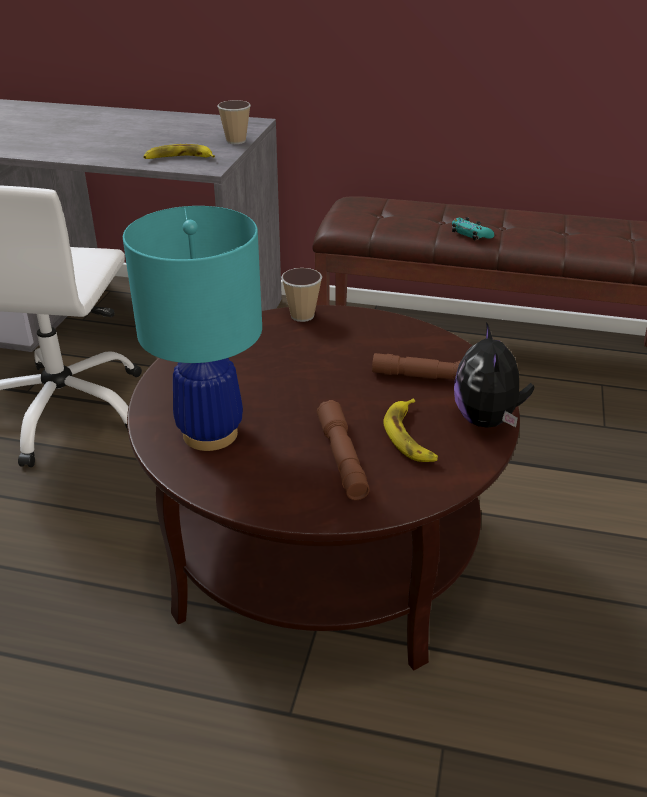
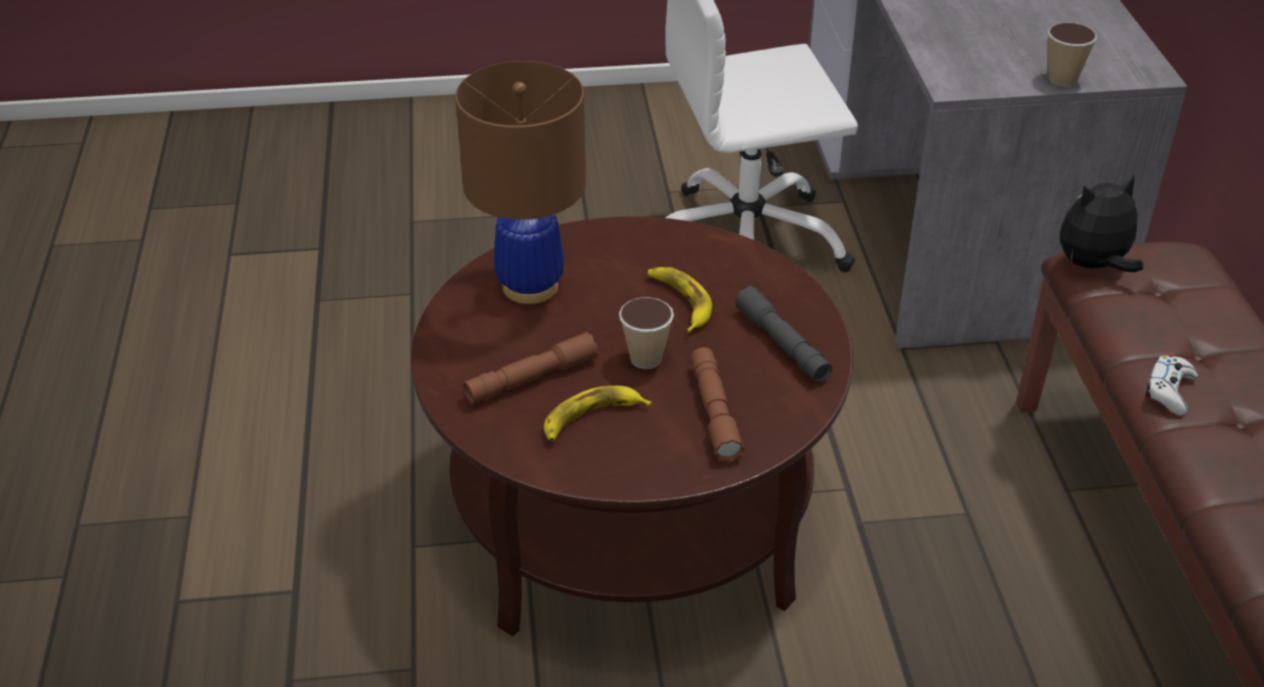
camera: 70 degrees right, 5 degrees up
turquoise table lamp [123,206,262,451] -> brown table lamp [455,61,586,304]
banana [143,144,215,159] -> banana moved to [648,267,712,333]
cup [281,268,322,322] -> cup moved to [619,297,674,369]
turquoise game controller [452,217,494,240] -> white game controller [1145,355,1198,416]
plush toy [454,322,535,428] -> plush toy moved to [1060,174,1143,272]
none -> grey flashlight [735,286,832,382]

